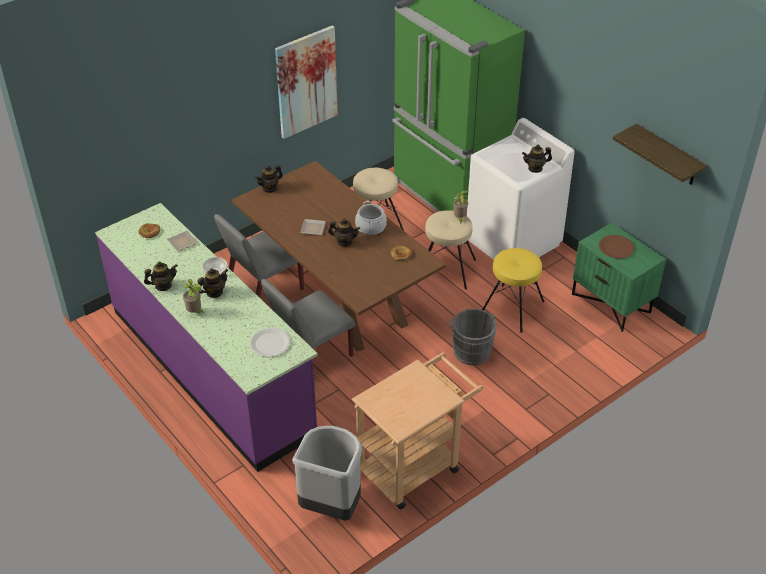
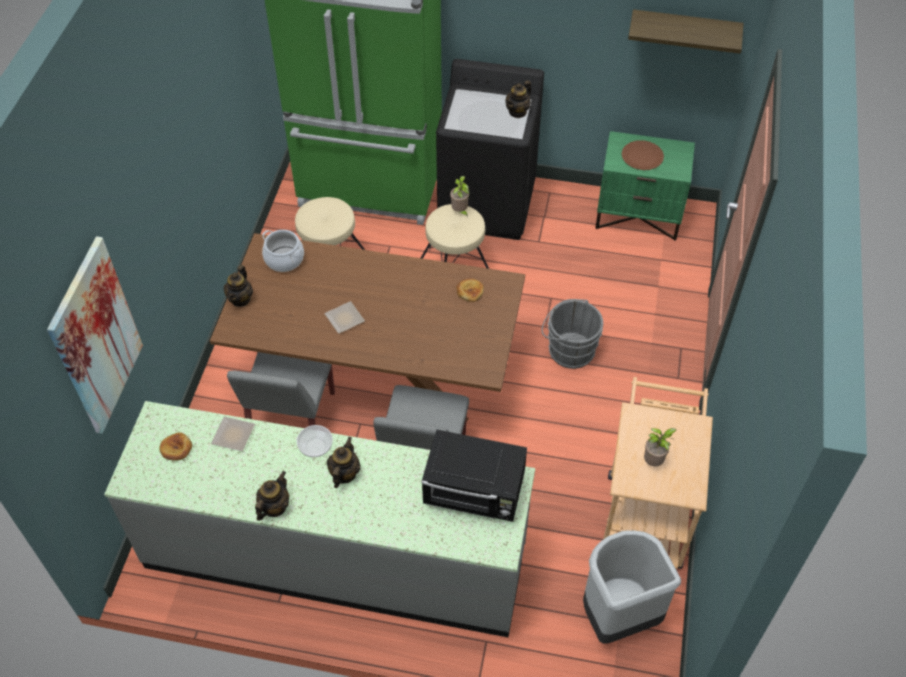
camera: 40 degrees left, 10 degrees up
purple counter [95,203,318,472] -> grey counter [104,401,535,637]
potted plant [183,279,204,313] -> potted plant moved to [644,428,676,467]
white plate [249,328,290,357] -> black microwave [421,430,527,522]
picture [275,25,338,139] -> picture moved to [47,236,143,434]
teapot [328,219,360,246] -> none
cooking pot [355,201,387,235] -> cooking pot moved to [262,230,304,272]
white washing machine [467,118,575,260] -> black washing machine [436,59,544,240]
yellow stool [482,248,544,333] -> none

